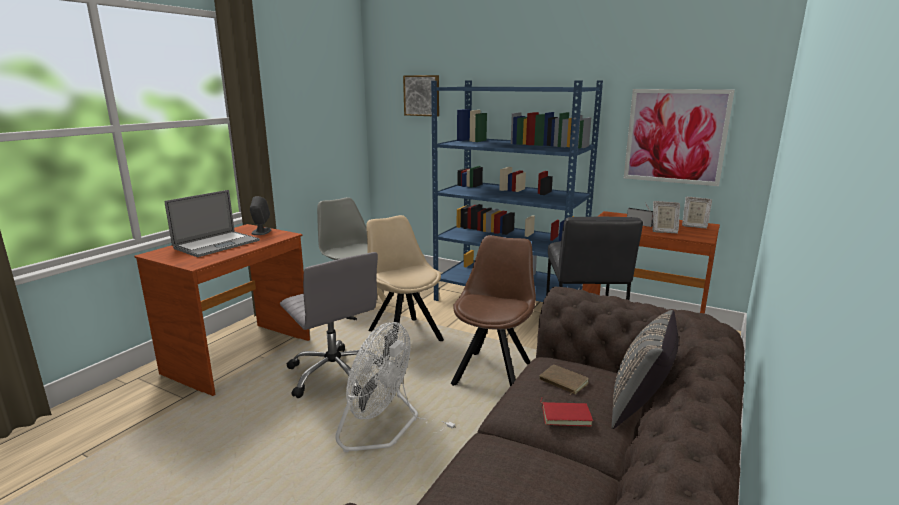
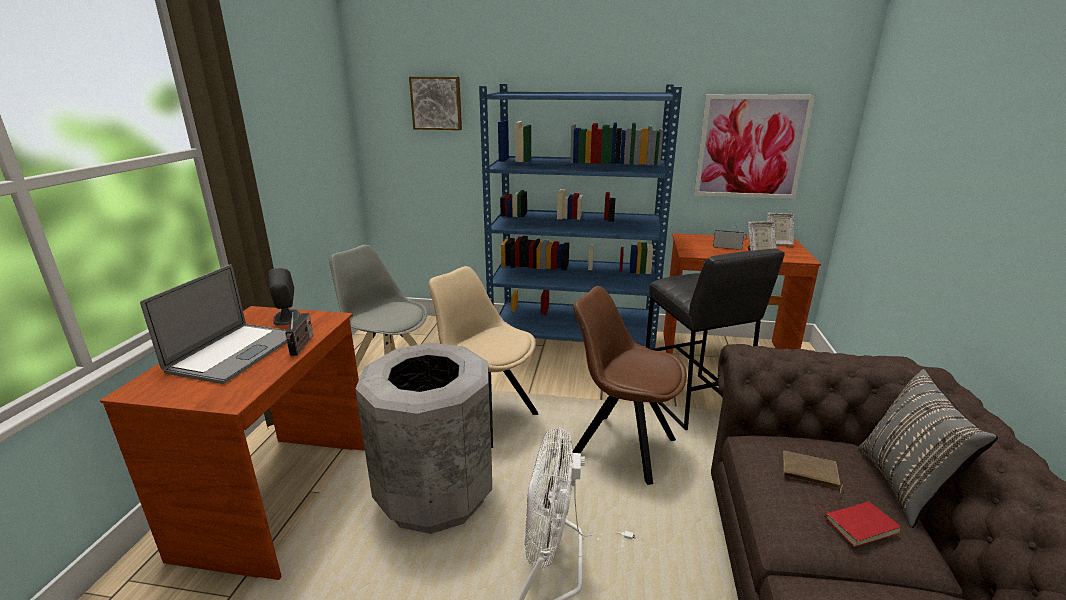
camera: 20 degrees left, 5 degrees up
grey office chair [280,252,382,398] -> grey trash can [355,343,492,534]
brown chair [451,235,536,386] -> brown chair turned 60 degrees counterclockwise [572,286,687,485]
none -> radio [285,312,313,356]

